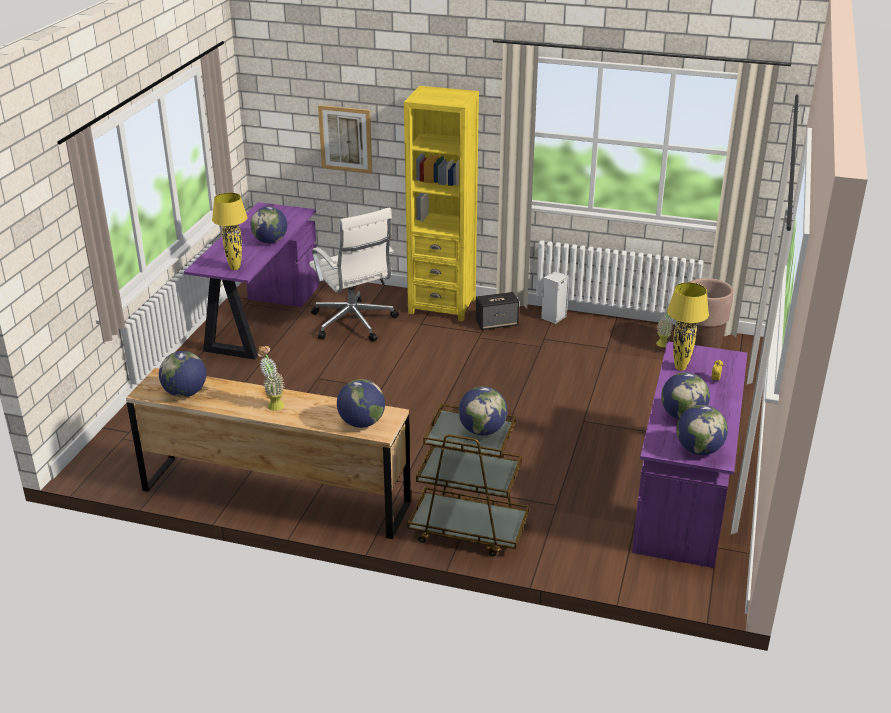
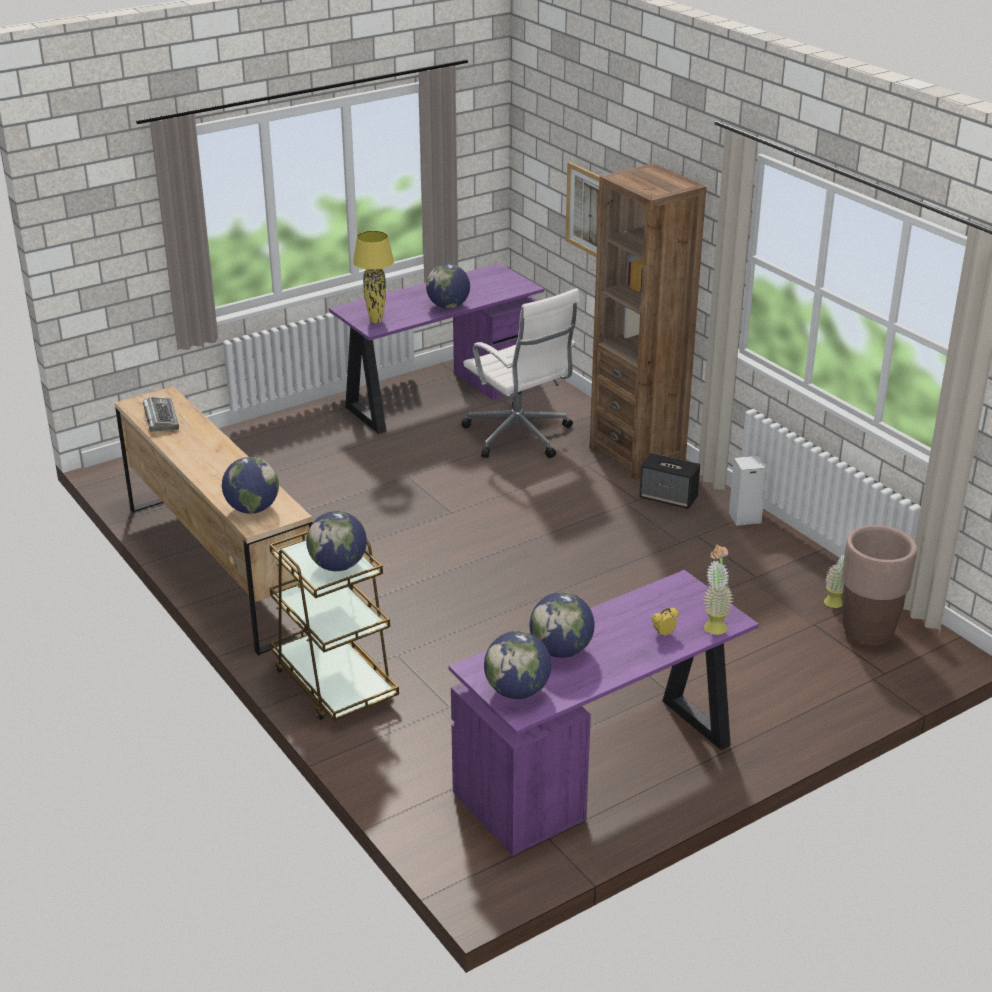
camera: 40 degrees right, 0 degrees up
globe [159,351,206,397] -> keyboard [143,397,179,432]
potted plant [258,346,285,411] -> potted plant moved to [703,544,734,635]
white office chair [309,207,399,342] -> white office chair turned 45 degrees counterclockwise [461,288,579,458]
yellow bookcase [404,86,479,321] -> brown bookcase [589,163,706,480]
yellow table lamp [667,282,709,371] -> none

